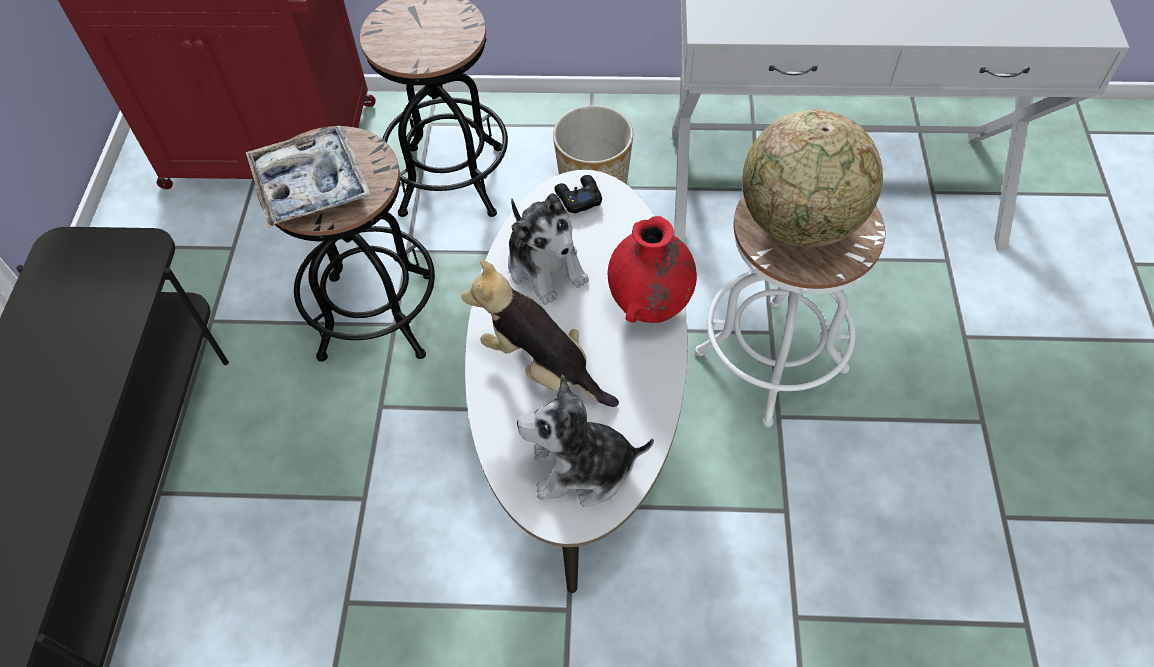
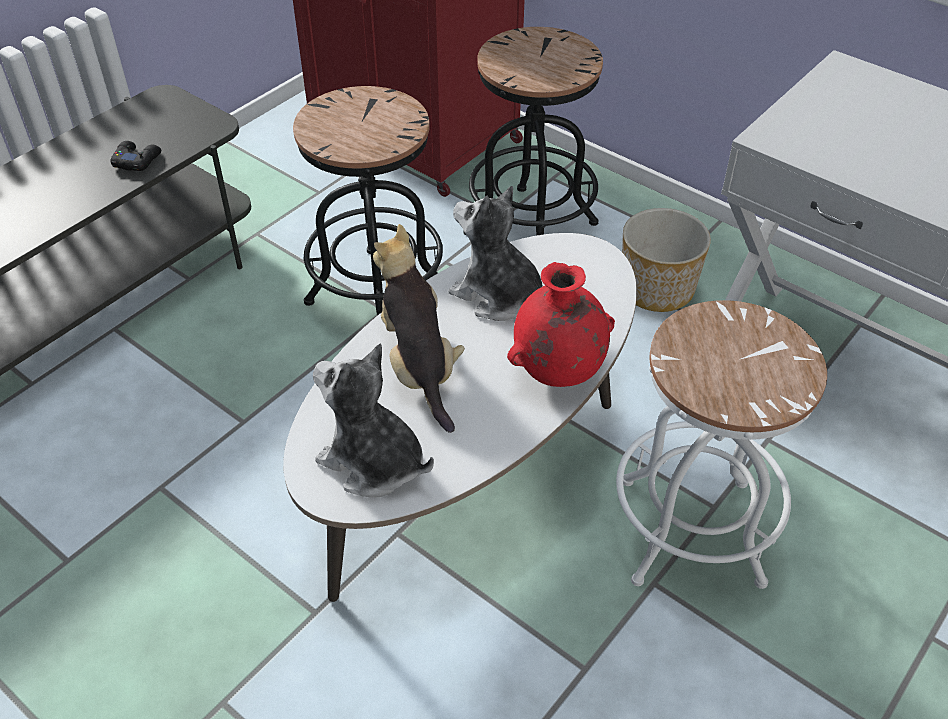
camera: 35 degrees right, 10 degrees down
tray [246,125,371,228] -> none
plush toy [508,193,589,305] -> plush toy turned 120 degrees clockwise [449,186,543,321]
black game controller [554,175,602,214] -> black game controller moved to [110,141,161,171]
globe [742,110,883,247] -> none

